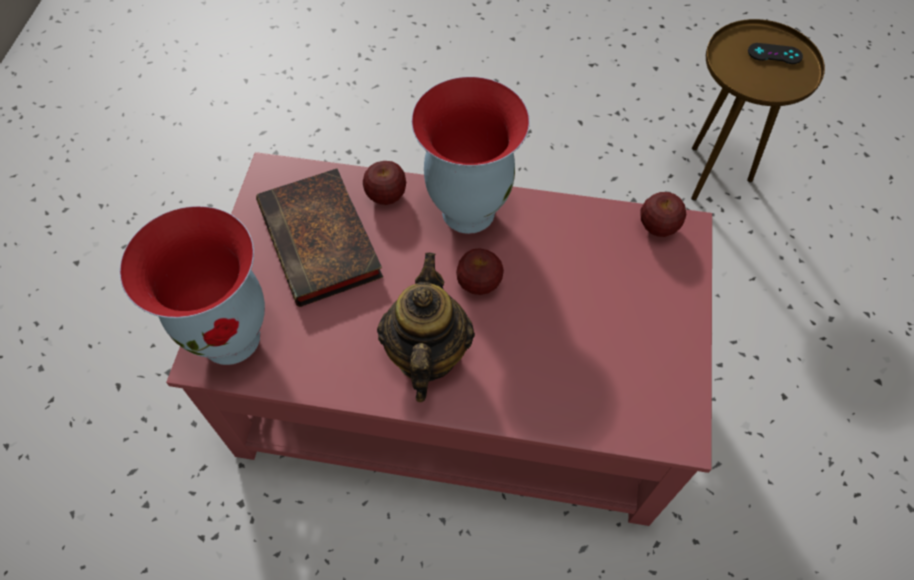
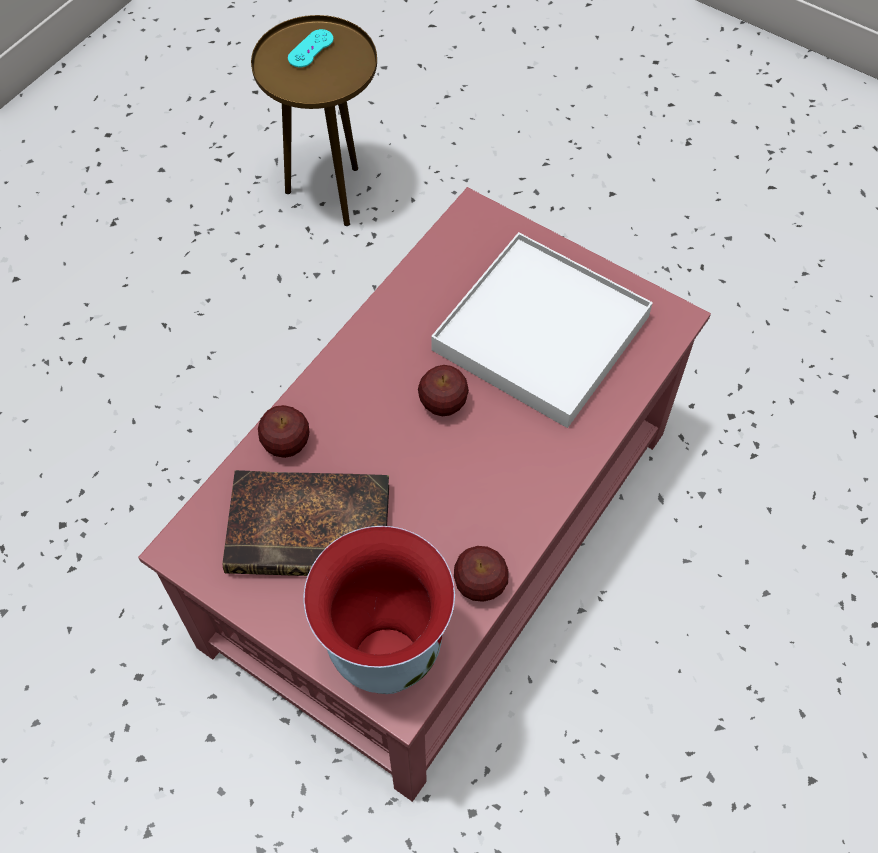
camera: 65 degrees left, 0 degrees up
teapot [377,253,475,402] -> none
vase [411,77,530,234] -> none
apple [640,192,687,237] -> apple moved to [454,546,509,602]
black game controller [748,43,803,64] -> turquoise game controller [288,29,334,67]
none -> white tray [431,232,653,428]

